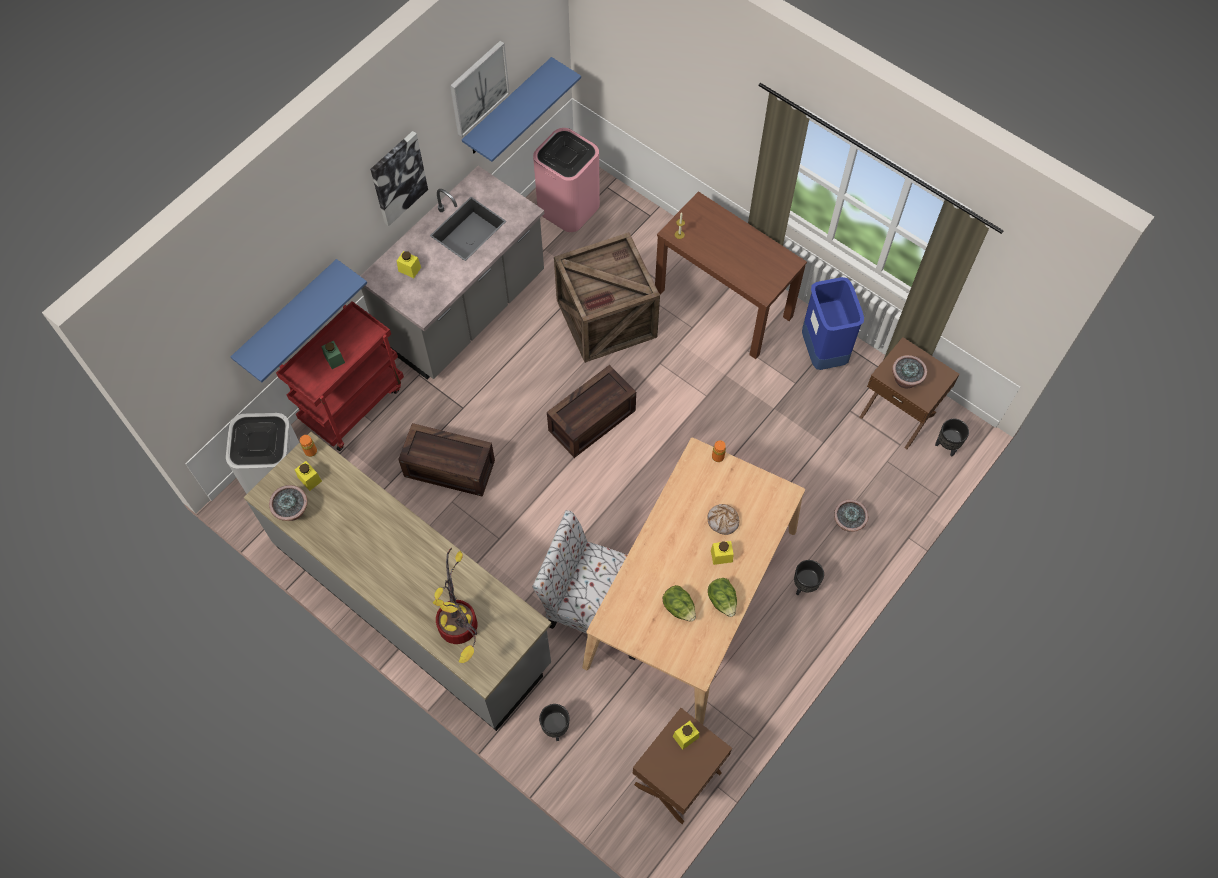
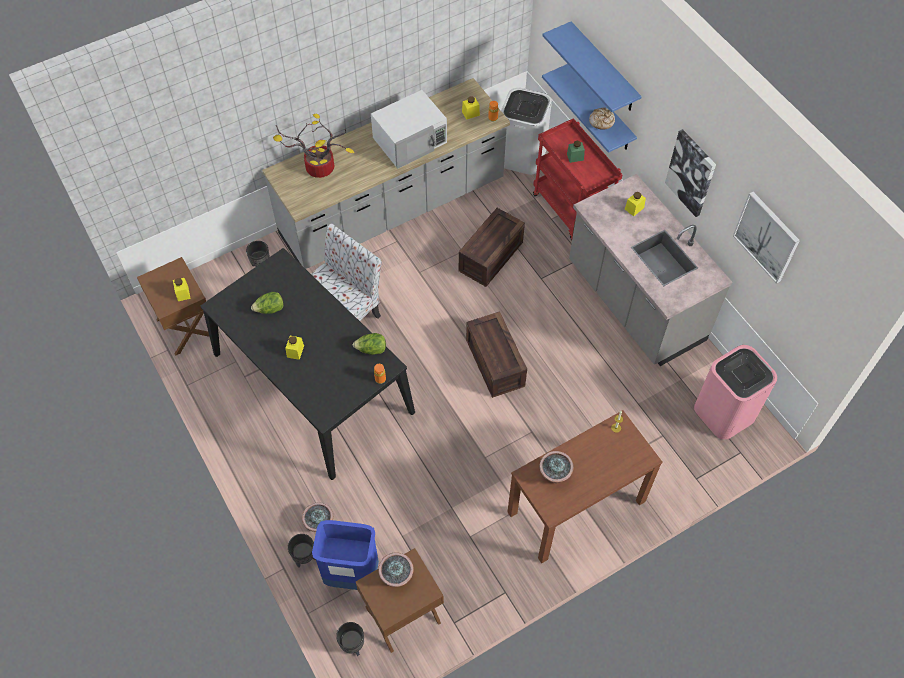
camera: 110 degrees right, 5 degrees down
potted plant [269,485,308,521] -> potted plant moved to [539,451,574,483]
blue shelf [462,57,581,162] -> blue shelf moved to [542,22,642,112]
crate [554,232,660,363] -> none
beige dining table [582,437,805,725] -> black dining table [201,248,415,480]
bread [707,504,739,535] -> bread moved to [589,107,615,129]
lettuce [708,578,737,617] -> lettuce moved to [353,333,386,355]
black planter [794,560,824,595] -> black planter moved to [288,534,316,567]
blue trash can [802,277,864,370] -> blue trash can moved to [312,520,379,590]
none -> white microwave [371,90,447,169]

